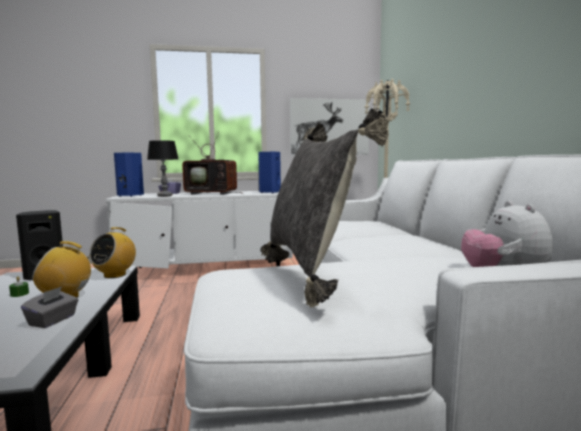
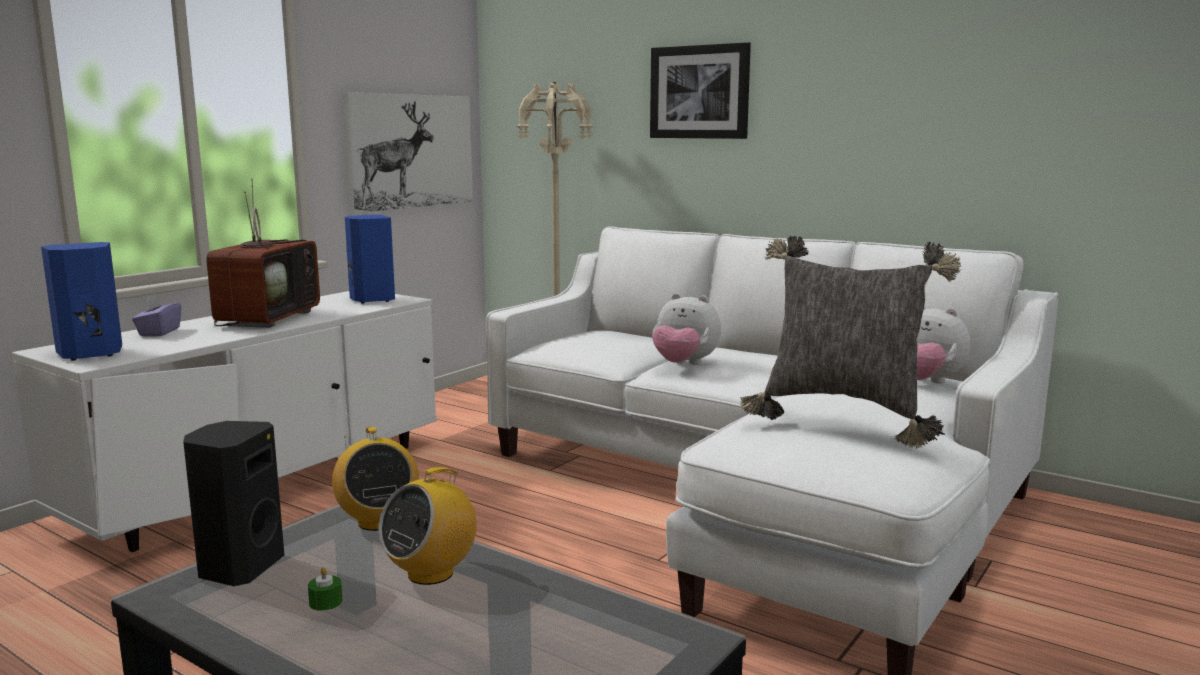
camera: 45 degrees left, 5 degrees up
grey tissue box [21,286,78,328] -> none
table lamp [147,140,179,197] -> none
television [182,132,243,195] -> television turned 45 degrees counterclockwise [206,178,320,328]
none -> picture [650,42,751,139]
none -> plush toy [652,293,721,365]

